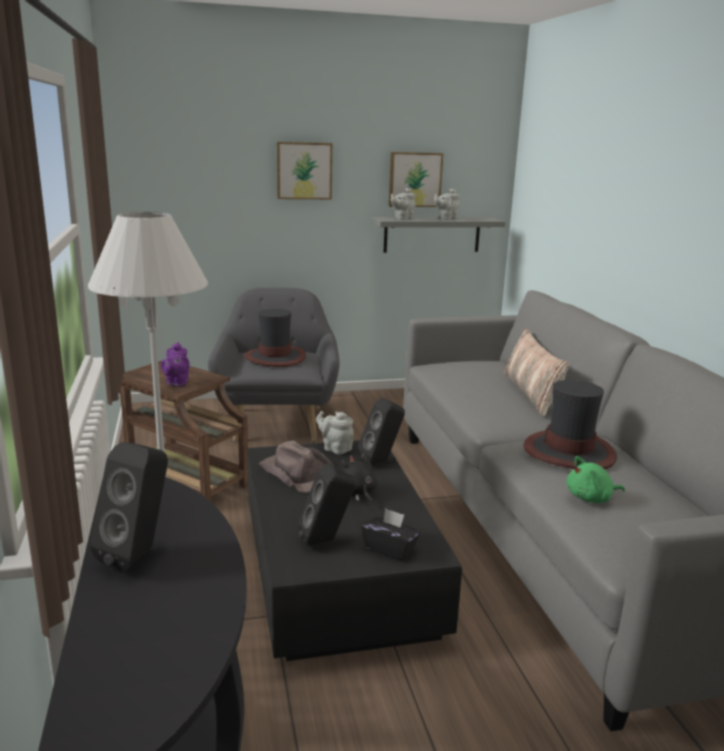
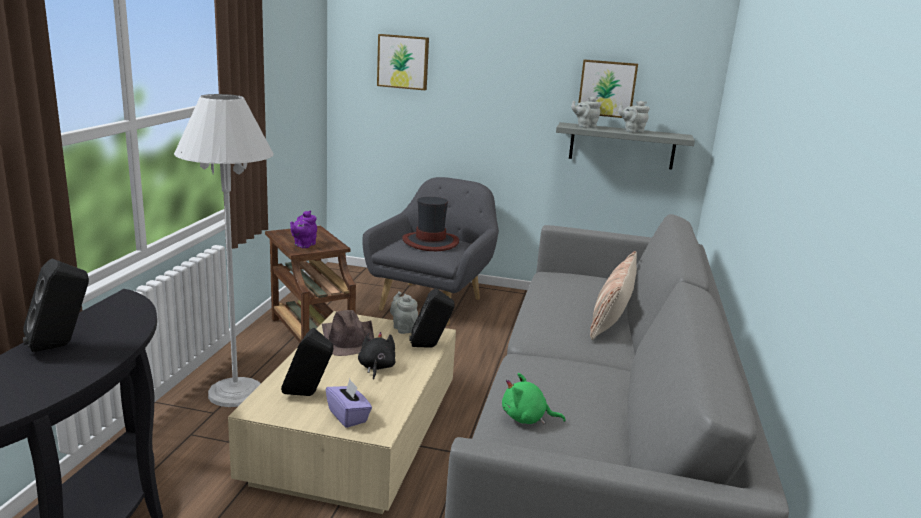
camera: 25 degrees right, 0 degrees up
black coffee table [247,440,462,661] -> beige coffee table [228,311,456,514]
picture [277,142,332,199] -> picture moved to [377,34,429,90]
black tissue box [361,508,420,561] -> purple tissue box [326,379,372,428]
hat [524,380,617,469] -> none

